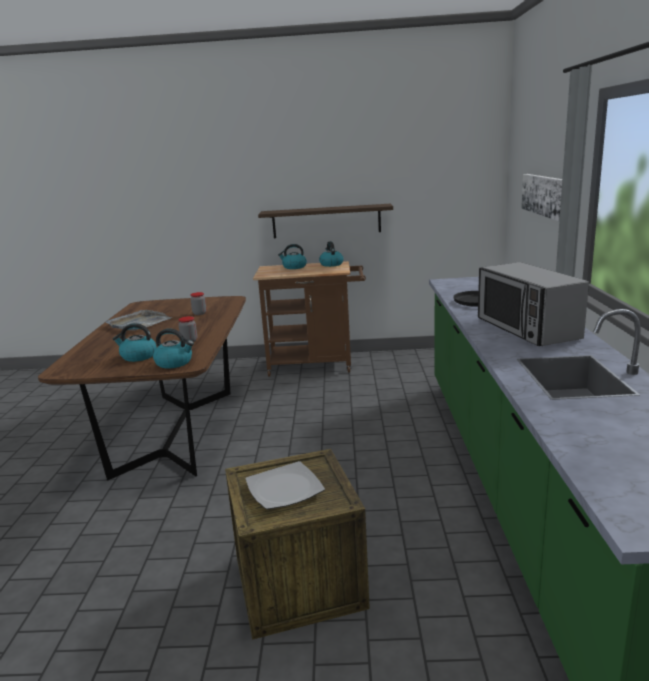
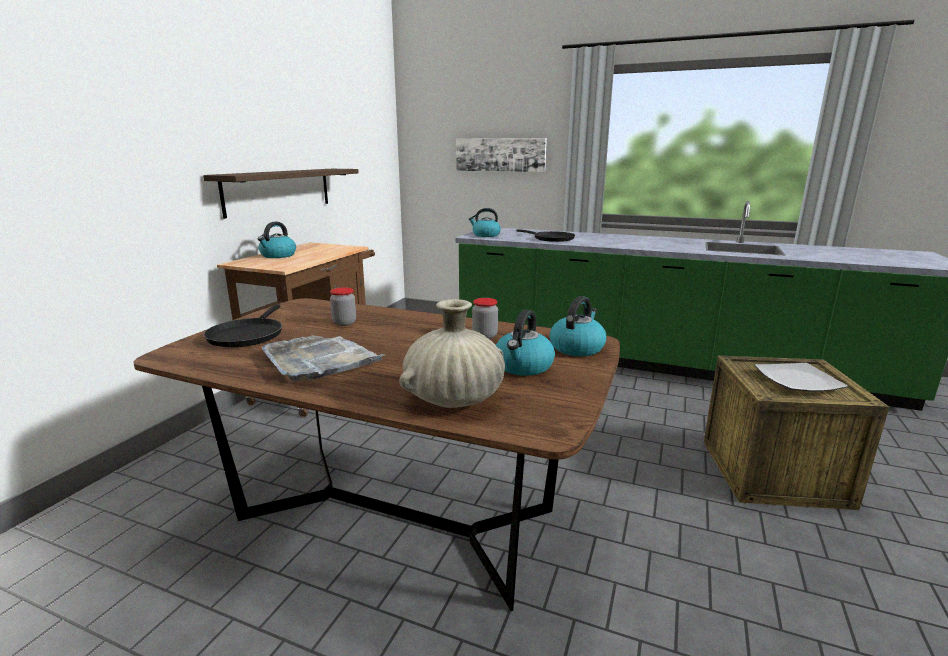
camera: 70 degrees left, 0 degrees up
kettle [319,241,344,267] -> kettle moved to [468,208,501,237]
microwave [478,262,589,346] -> none
none -> black frying pan [204,305,282,347]
none -> beige vase [399,299,505,408]

